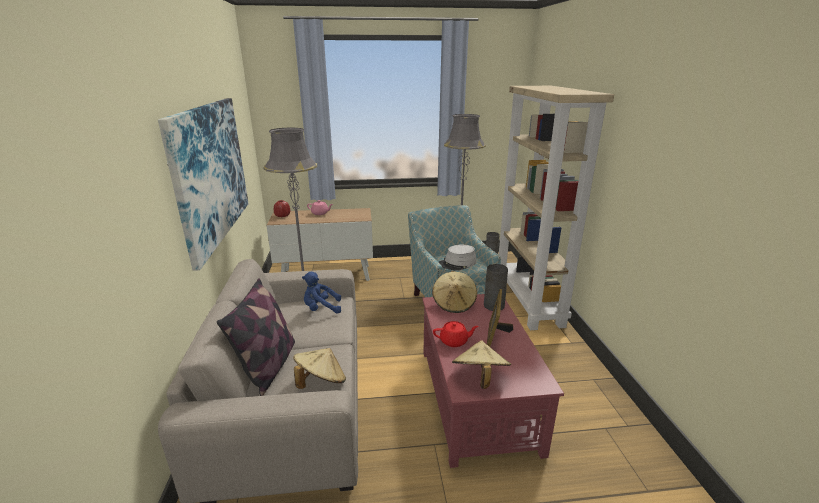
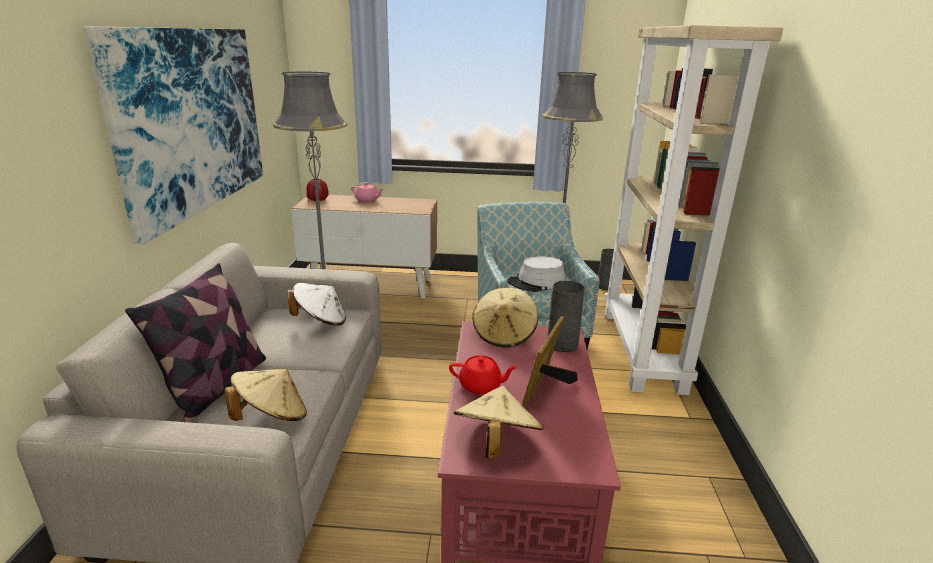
camera: 10 degrees right, 0 degrees up
blue plush toy [302,272,341,314] -> white hat [288,283,346,326]

